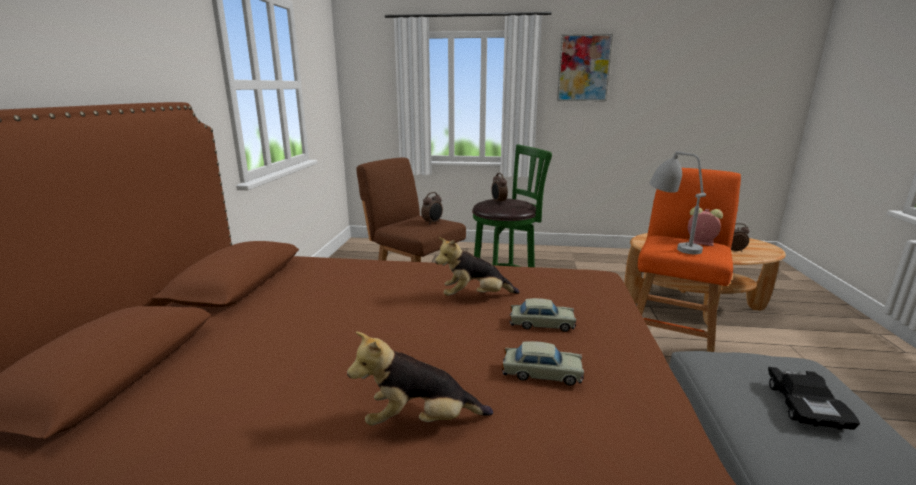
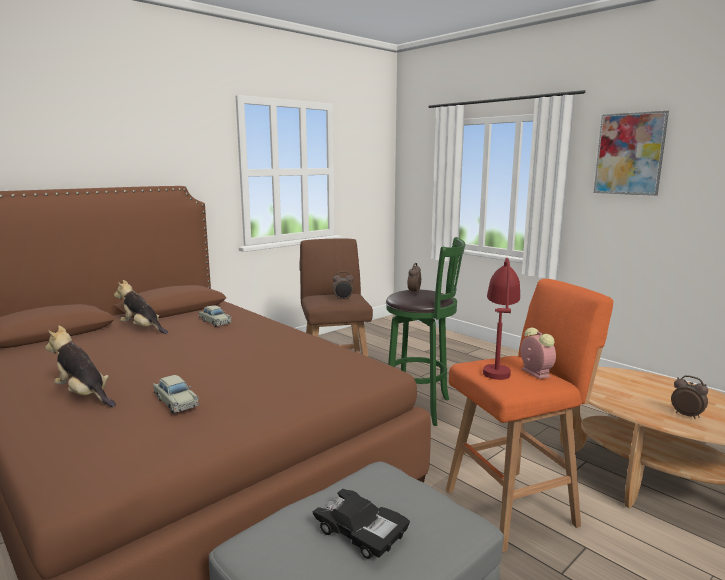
camera: 40 degrees right, 5 degrees down
plush toy [435,237,519,296] -> plush toy moved to [114,280,168,334]
beige toy car [510,298,576,332] -> beige toy car moved to [199,305,232,327]
grey table lamp [650,151,706,254] -> red table lamp [483,258,520,380]
black toy car [768,367,860,430] -> black toy car turned 105 degrees counterclockwise [313,489,410,559]

